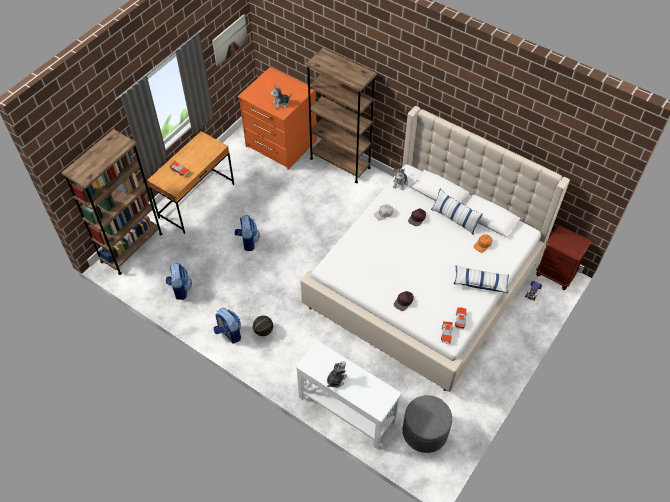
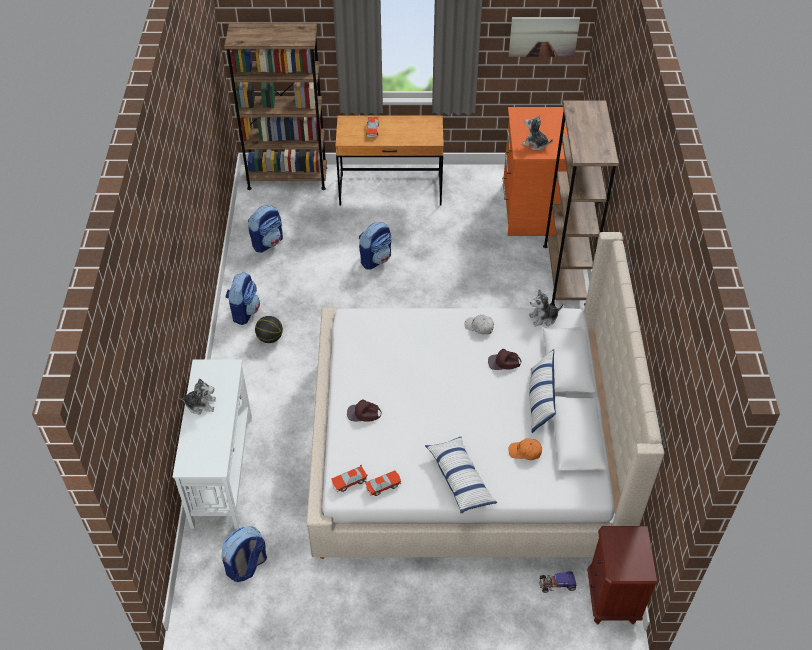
camera: 55 degrees right, 5 degrees down
grey ottoman [403,395,452,453] -> backpack [222,526,267,582]

